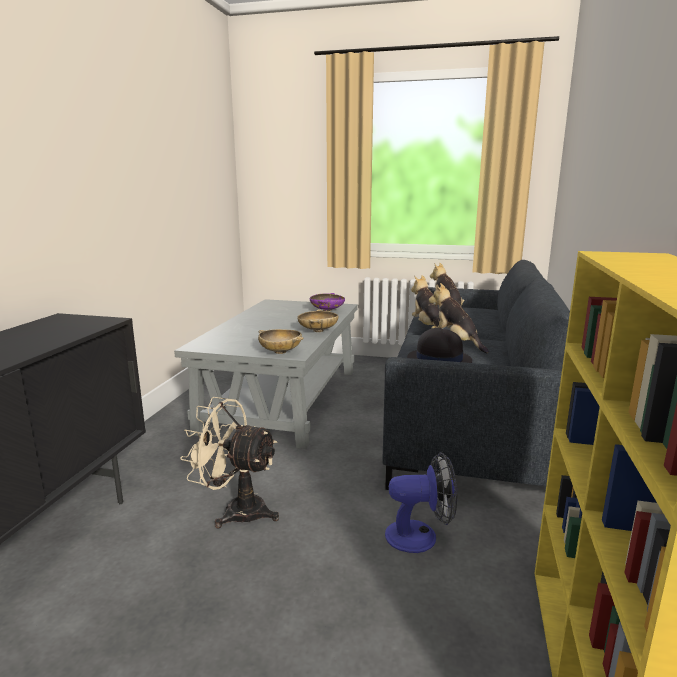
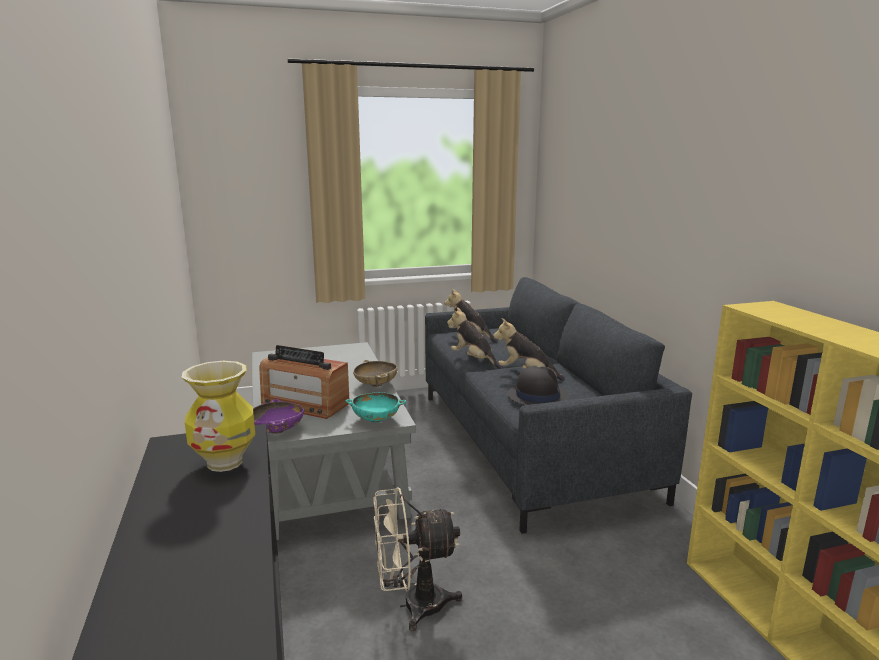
camera: 30 degrees left, 0 degrees up
beige bowl [258,329,304,354] -> turquoise bowl [345,392,406,423]
purple bowl [310,293,345,312] -> purple bowl moved to [253,399,304,434]
fan [385,452,457,553] -> none
none -> vase [182,361,255,472]
none -> radio [259,345,350,419]

